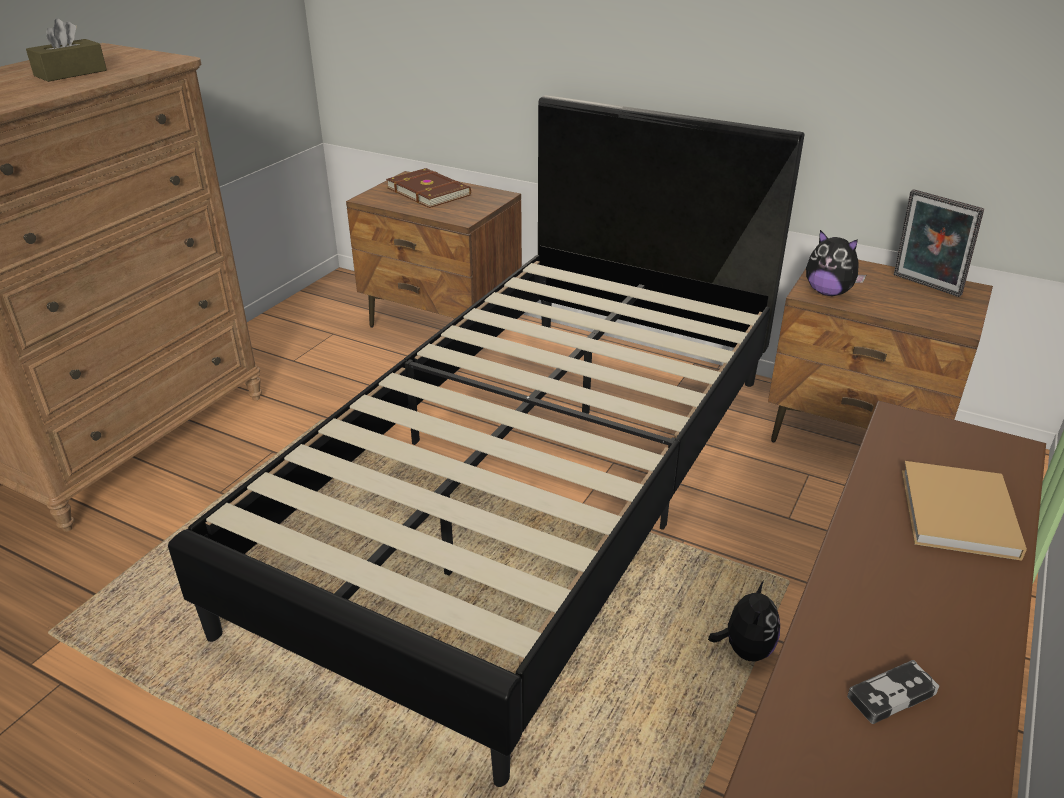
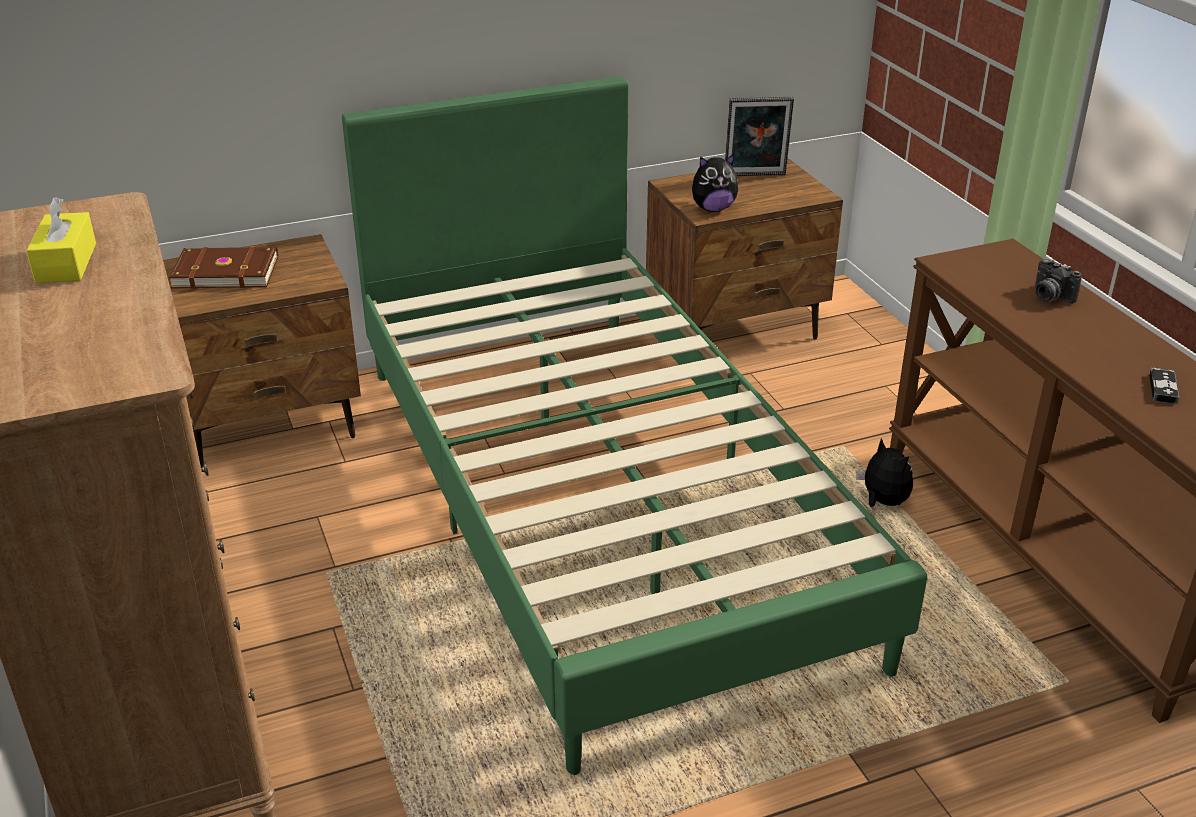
camera: 50 degrees left, 0 degrees up
brown tissue box [26,19,107,82] -> yellow tissue box [26,197,96,283]
black bed [168,95,804,787] -> green bed [342,76,927,775]
beige book [902,461,1027,561] -> camera [1035,259,1082,304]

